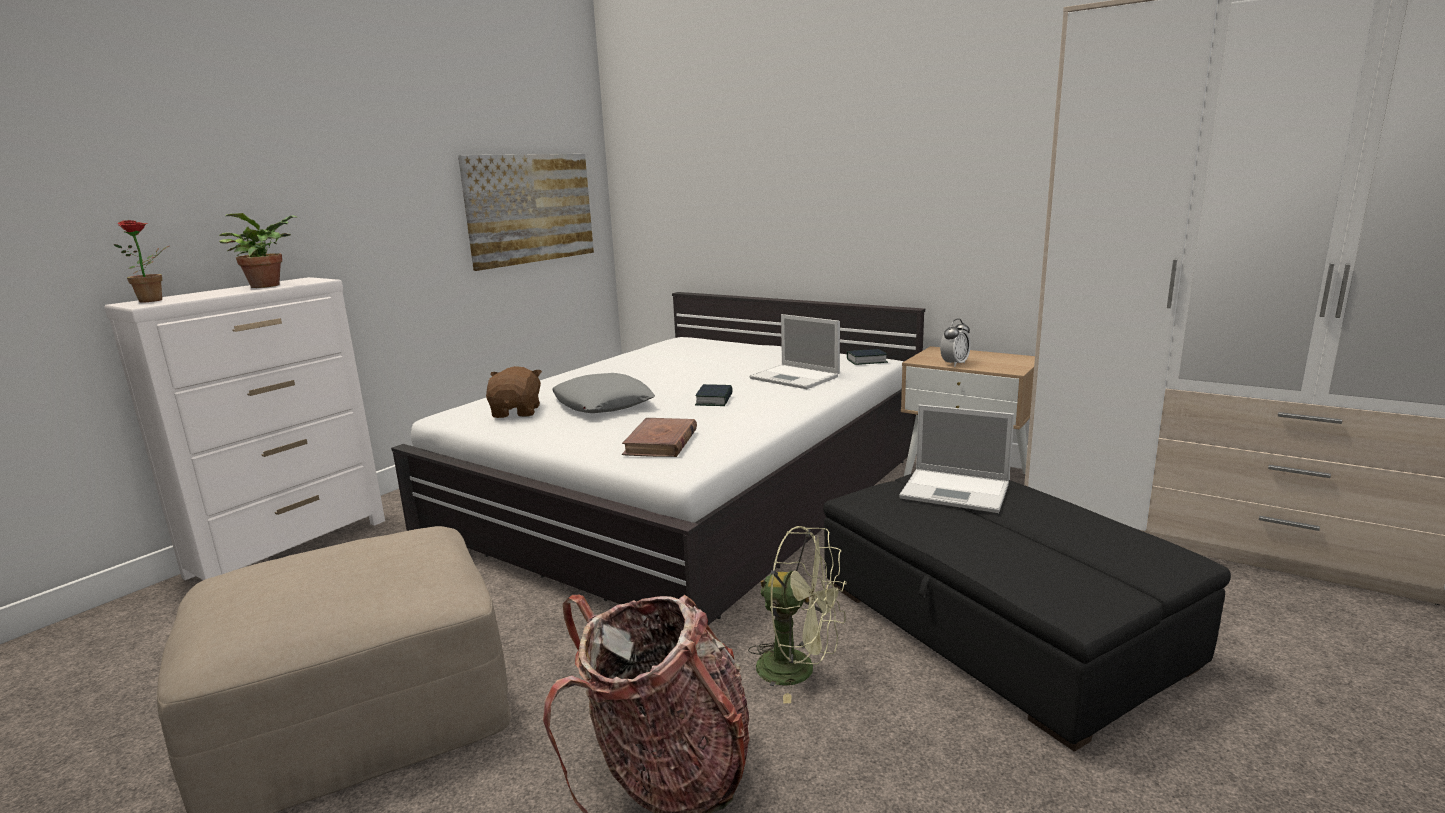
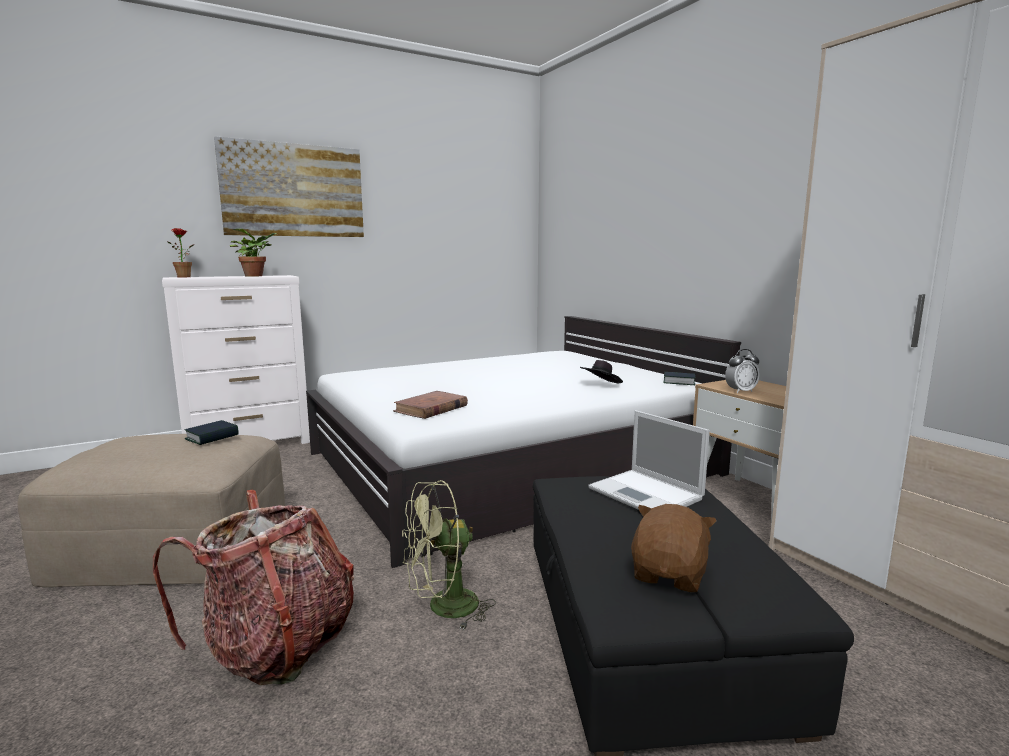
camera: 25 degrees right, 5 degrees down
picture [458,154,594,271] -> picture moved to [214,136,364,237]
brown plush toy [486,366,542,418] -> brown plush toy moved to [631,504,716,592]
grey pillow [552,373,655,413] -> none
book [695,384,733,406] -> book moved to [185,420,239,445]
green fan [748,526,847,703] -> green fan turned 105 degrees clockwise [402,480,496,630]
laptop [750,314,840,389] -> black hat [580,360,623,383]

